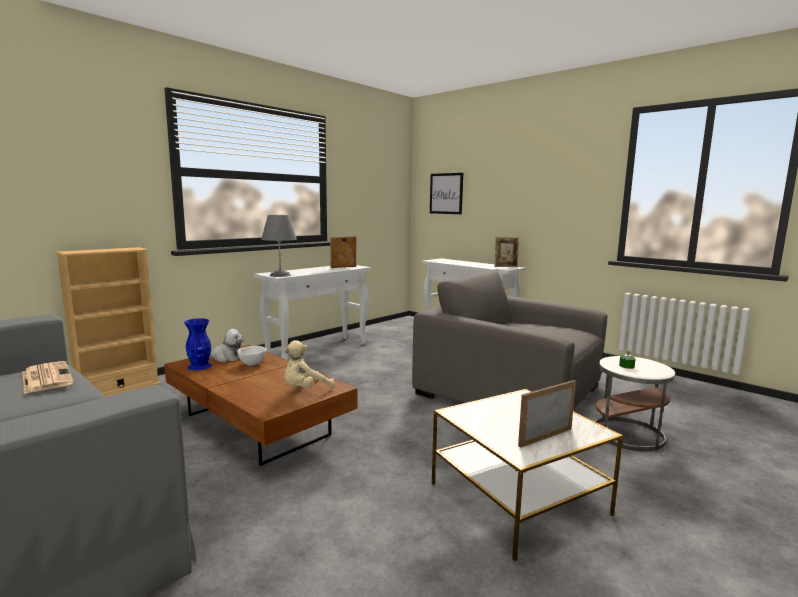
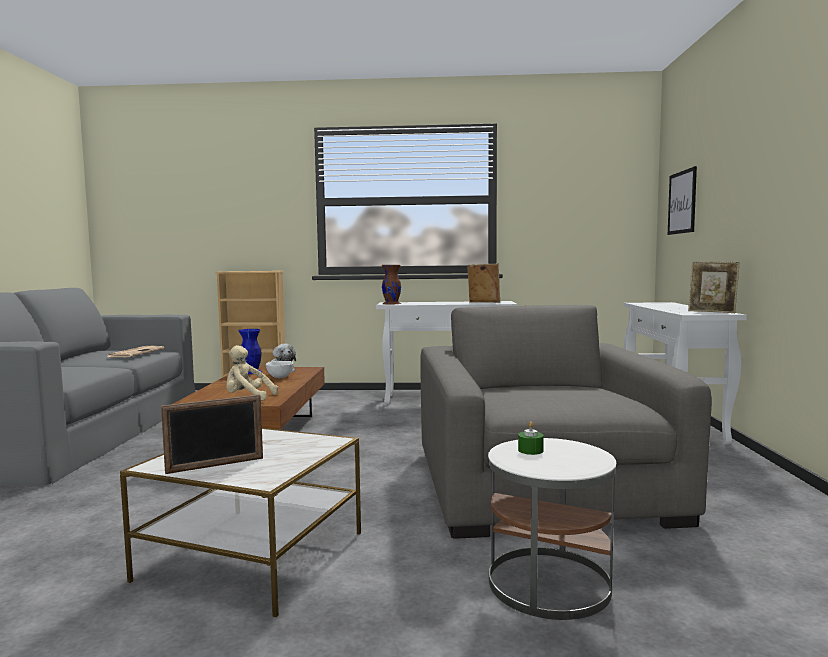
camera: 50 degrees right, 5 degrees down
grey table lamp [261,215,297,277] -> brown vase [382,265,401,304]
picture frame [518,380,576,448] -> picture frame turned 135 degrees clockwise [161,394,263,474]

